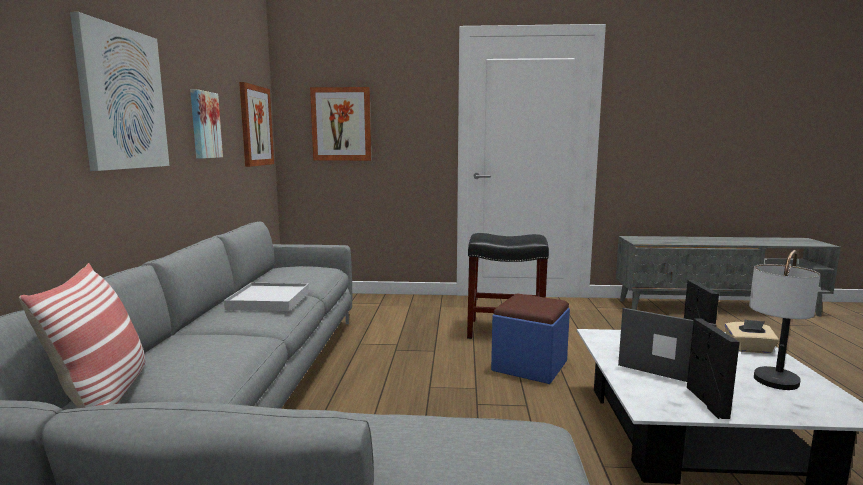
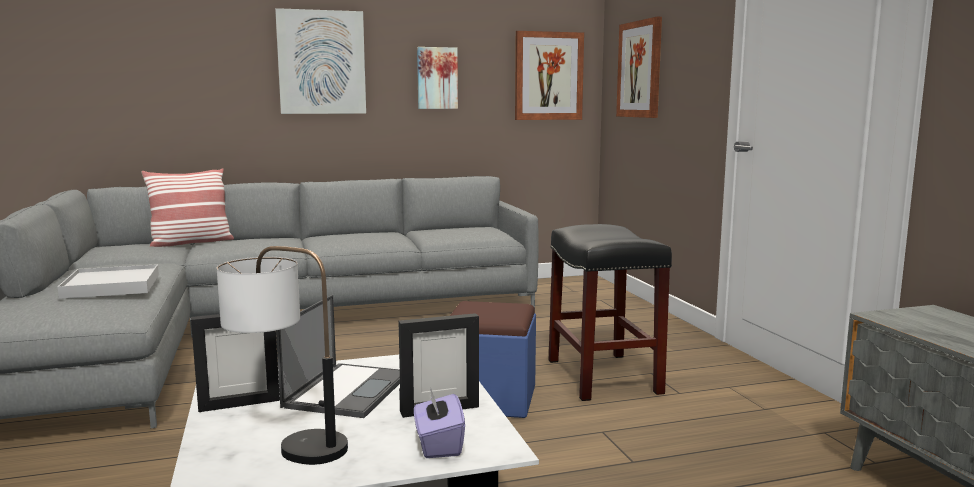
camera: 70 degrees right, 0 degrees up
white tray [224,283,309,311] -> white tray moved to [58,264,159,299]
beige tissue box [725,320,779,353] -> purple tissue box [414,387,465,458]

